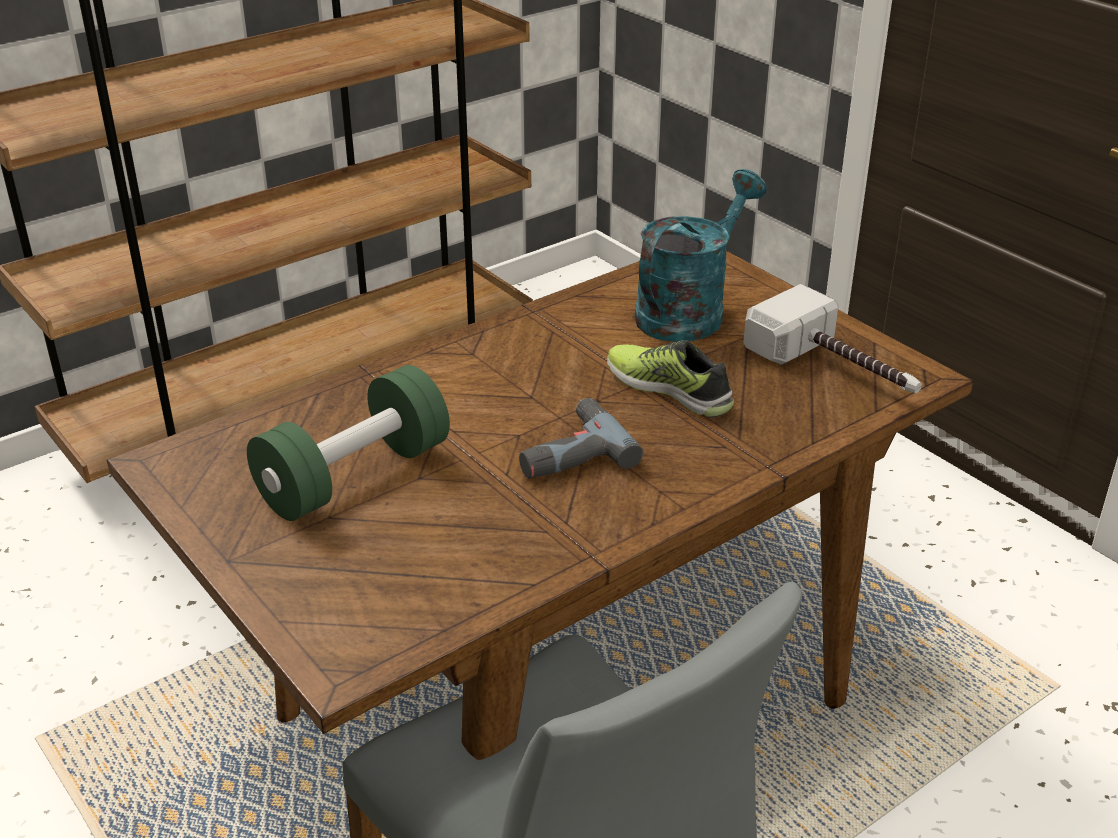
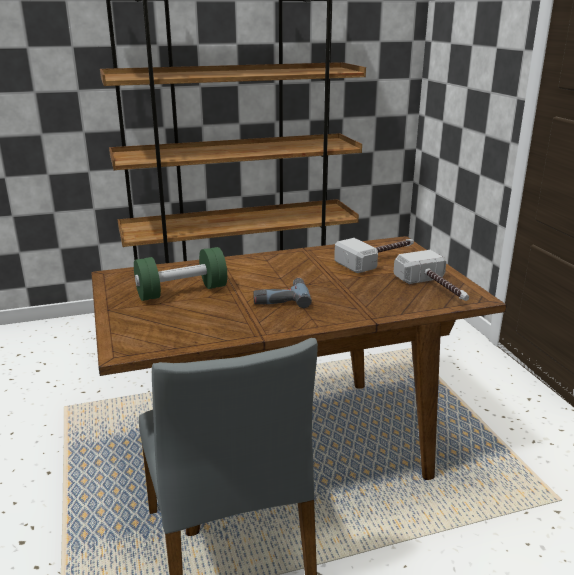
camera: 20 degrees right, 10 degrees down
shoe [607,340,734,418] -> none
turquoise watering can [634,169,767,342] -> hammer [334,238,414,273]

